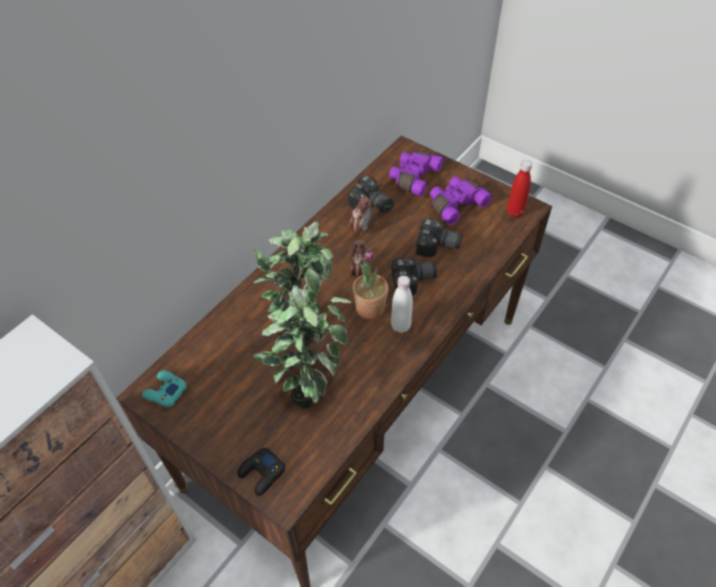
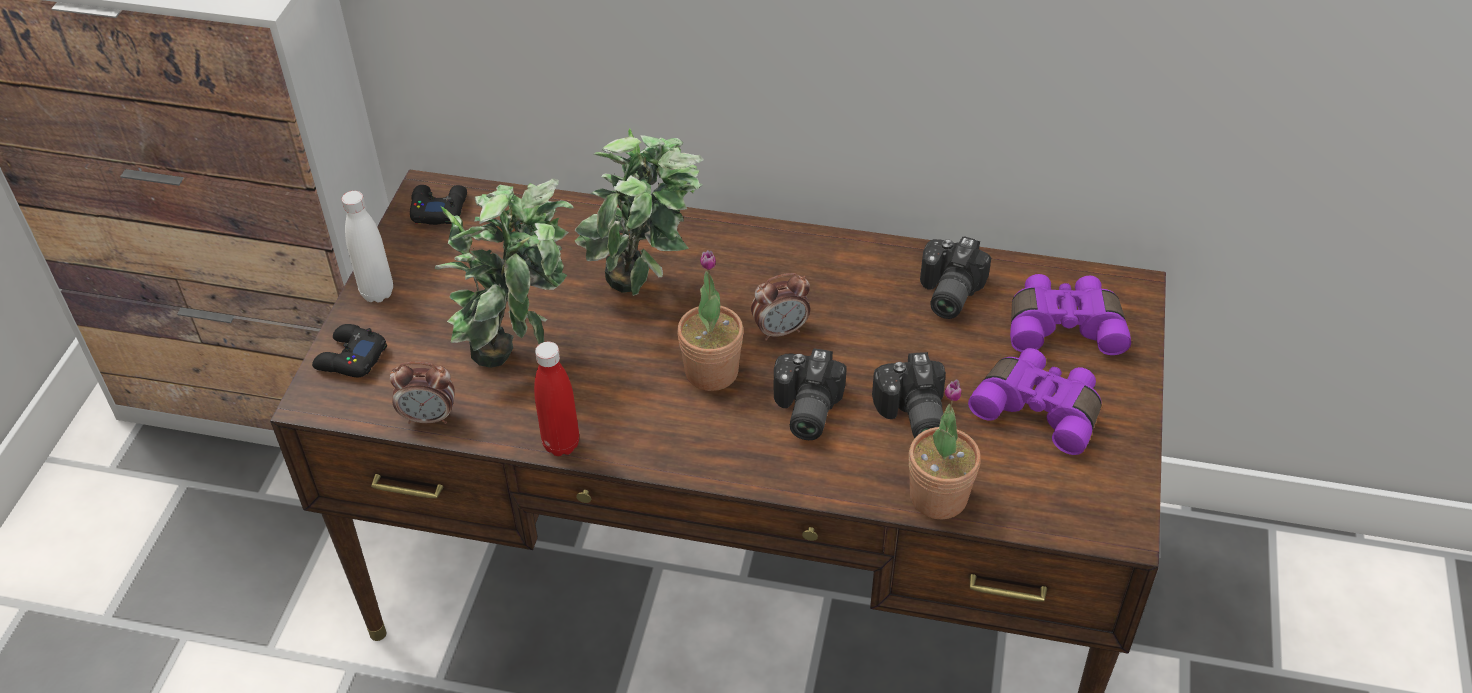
camera: 65 degrees right, 5 degrees down
turquoise game controller [142,370,187,407] -> black game controller [410,185,467,225]
alarm clock [350,196,372,236] -> alarm clock moved to [390,362,455,424]
white bottle [391,276,413,333] -> white bottle moved to [342,191,393,303]
camera [392,258,437,296] -> camera turned 45 degrees clockwise [774,348,847,440]
red bottle [507,160,532,218] -> red bottle moved to [534,342,579,456]
none -> potted plant [909,380,981,519]

